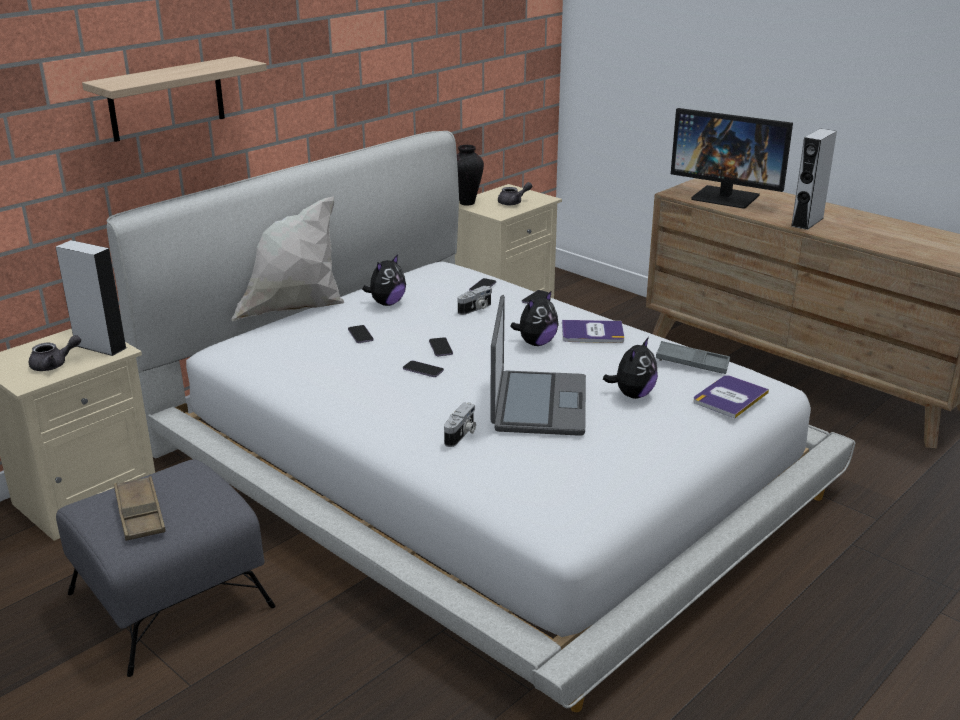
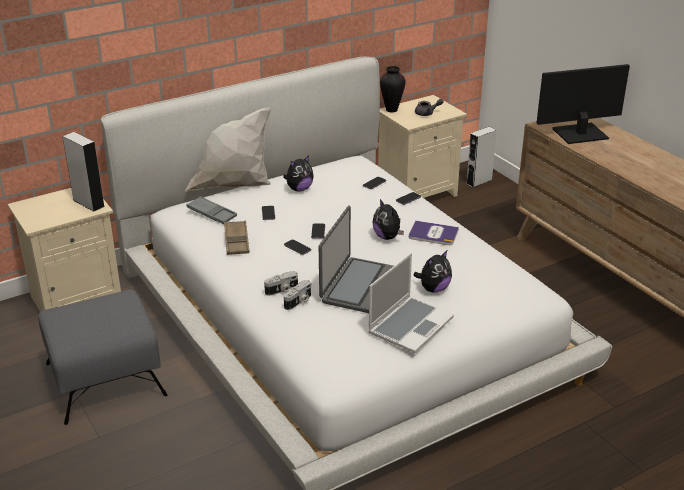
camera: 15 degrees right, 5 degrees up
grey teapot [29,335,81,371] -> none
shelf [82,56,267,142] -> none
brown tray [114,476,166,541] -> brown tray moved to [224,221,250,255]
camera [458,286,492,315] -> camera moved to [264,271,298,296]
plush toy [510,291,559,346] -> plush toy turned 90 degrees clockwise [373,199,404,240]
grey tray [656,341,730,374] -> grey tray moved to [187,196,237,225]
monitor [671,108,793,209] -> monitor turned 120 degrees clockwise [537,64,630,144]
book [693,375,769,418] -> none
grey speaker [792,128,837,230] -> grey speaker moved to [466,127,497,188]
none -> laptop [368,253,454,353]

